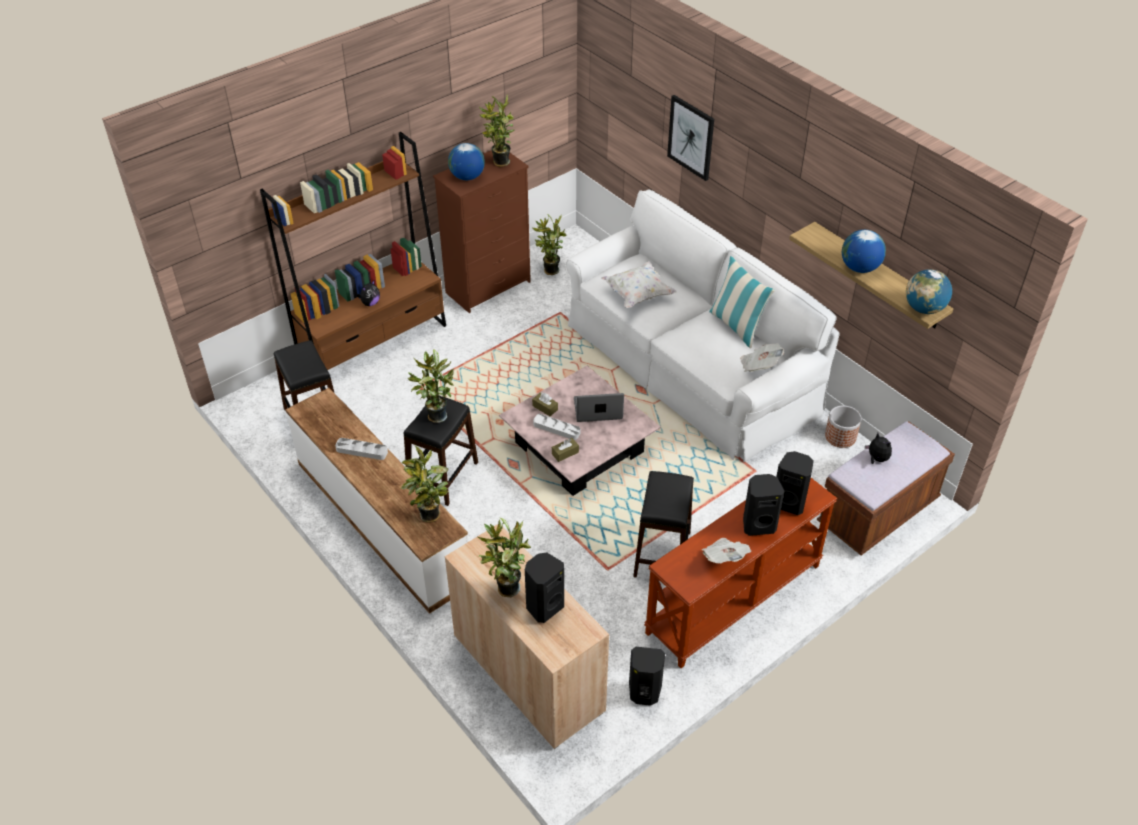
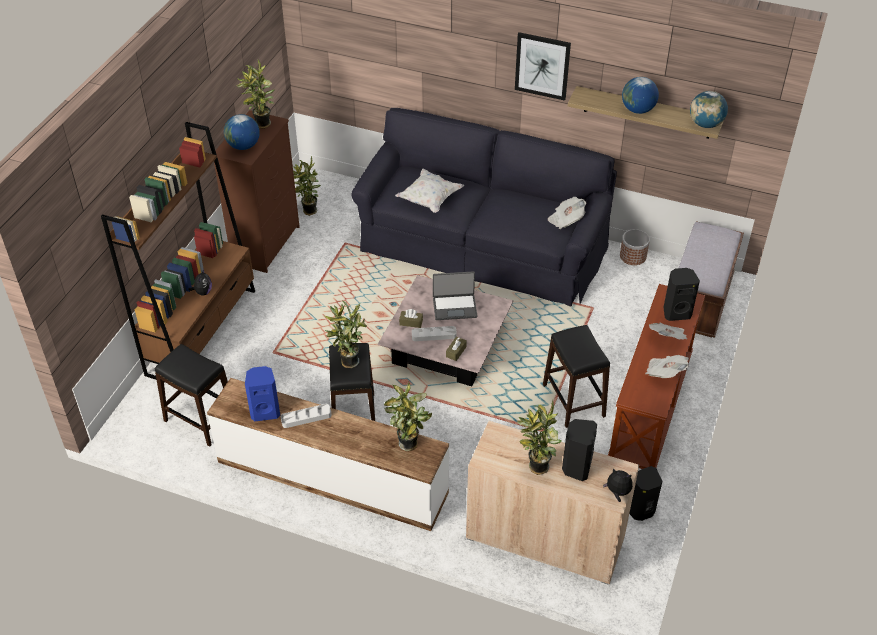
camera: 30 degrees left, 0 degrees up
white sofa [566,189,840,462] -> black sofa [351,108,617,306]
laptop [574,393,624,422] -> laptop turned 150 degrees counterclockwise [433,271,478,320]
picture [667,95,714,181] -> picture moved to [515,32,571,101]
pillow [709,256,775,348] -> none
black speaker [743,474,784,536] -> newspaper [649,323,687,339]
plush toy [865,433,892,464] -> plush toy moved to [603,468,633,502]
none -> blue speaker [245,366,280,421]

